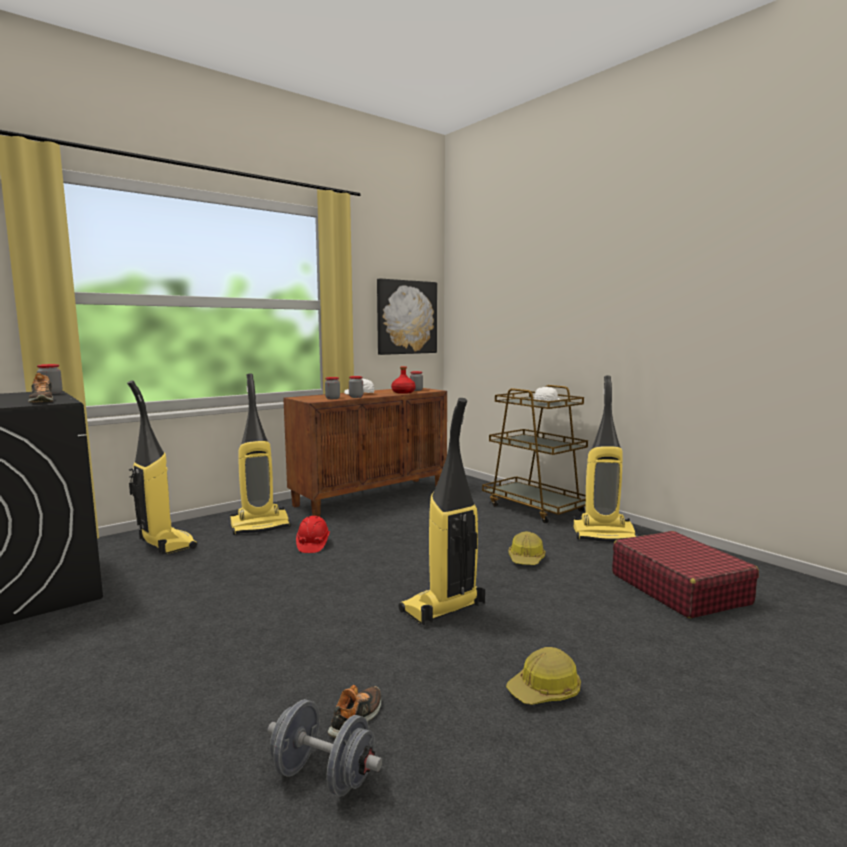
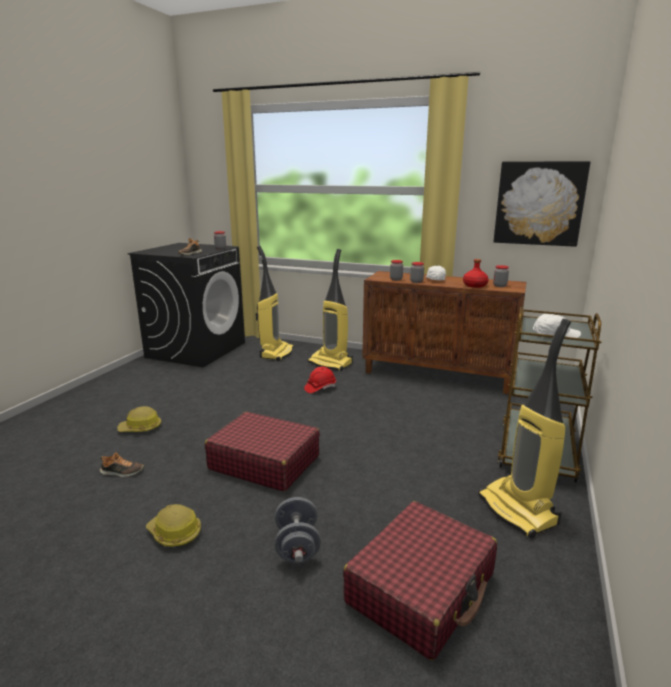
camera: 60 degrees right, 10 degrees up
grey dumbbell [268,699,382,796] -> grey dumbbell moved to [275,497,321,564]
vacuum cleaner [398,398,485,625] -> red suitcase [205,412,320,492]
hard hat [508,532,546,565] -> hard hat moved to [117,406,162,432]

